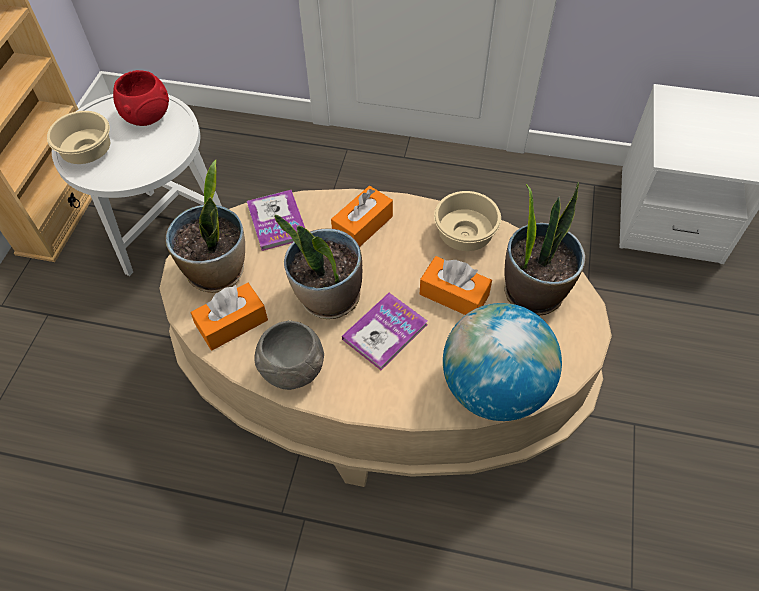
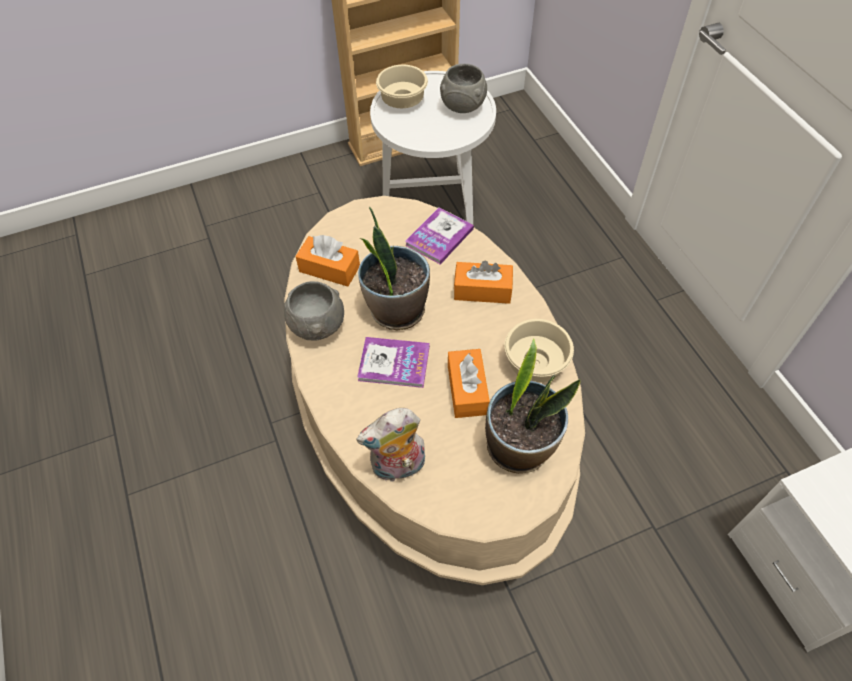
camera: 55 degrees right, 0 degrees up
red bowl [113,70,169,126] -> grey bowl [440,64,487,113]
potted plant [165,160,245,293] -> none
globe [443,303,562,421] -> plush toy [356,408,425,482]

